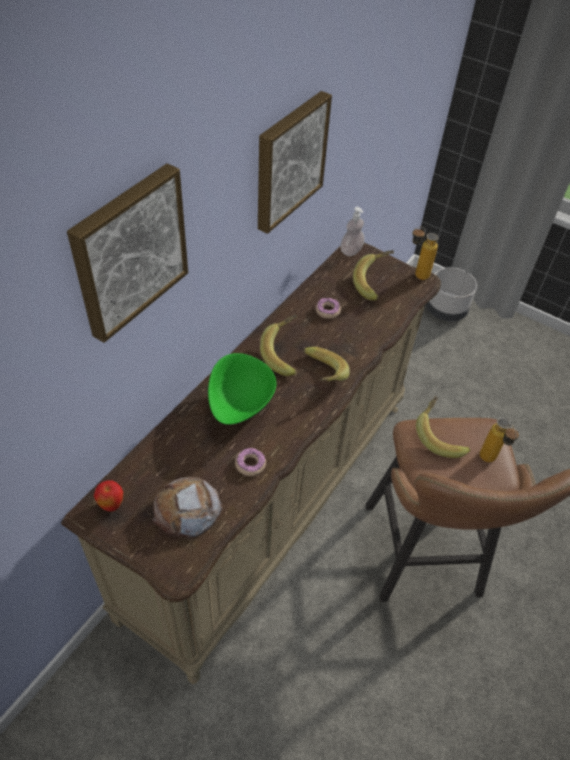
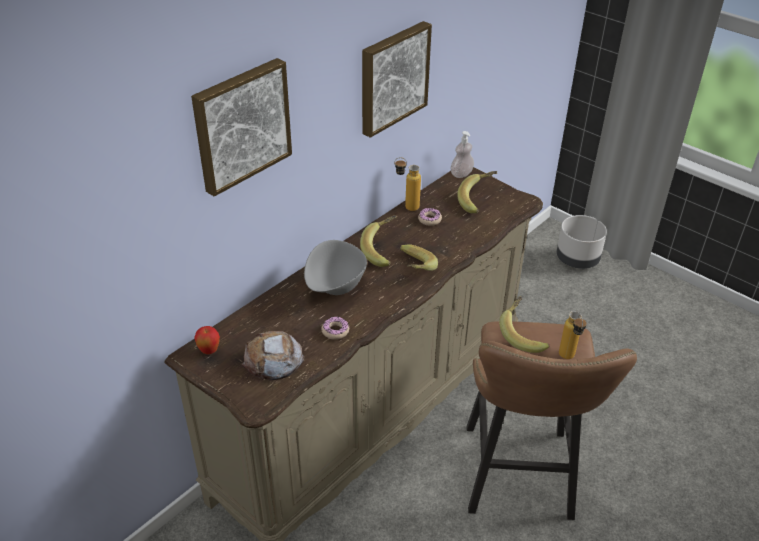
camera: 10 degrees right, 10 degrees down
green bowl [208,353,276,425] -> grey bowl [304,240,367,295]
bottle [412,227,438,280] -> bottle moved to [394,157,421,211]

